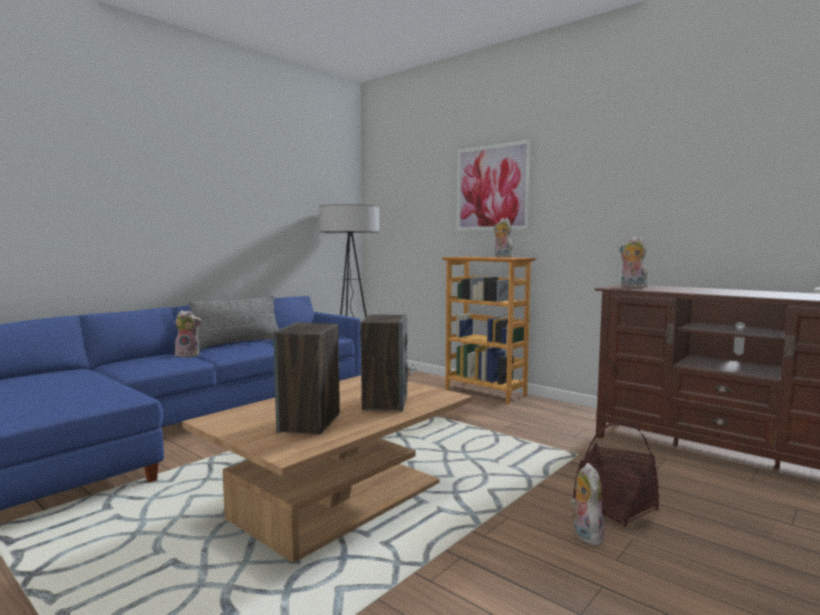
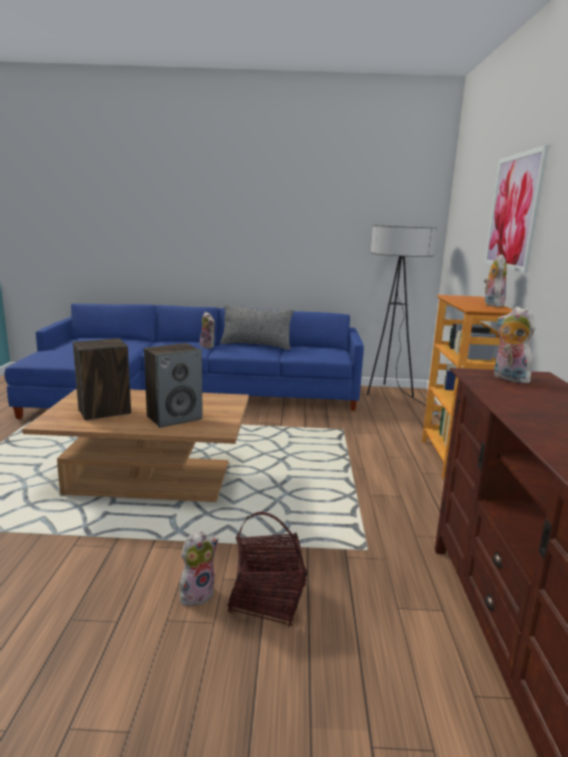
camera: 50 degrees right, 10 degrees up
plush toy [619,236,648,288] -> plush toy turned 45 degrees counterclockwise [494,307,535,384]

